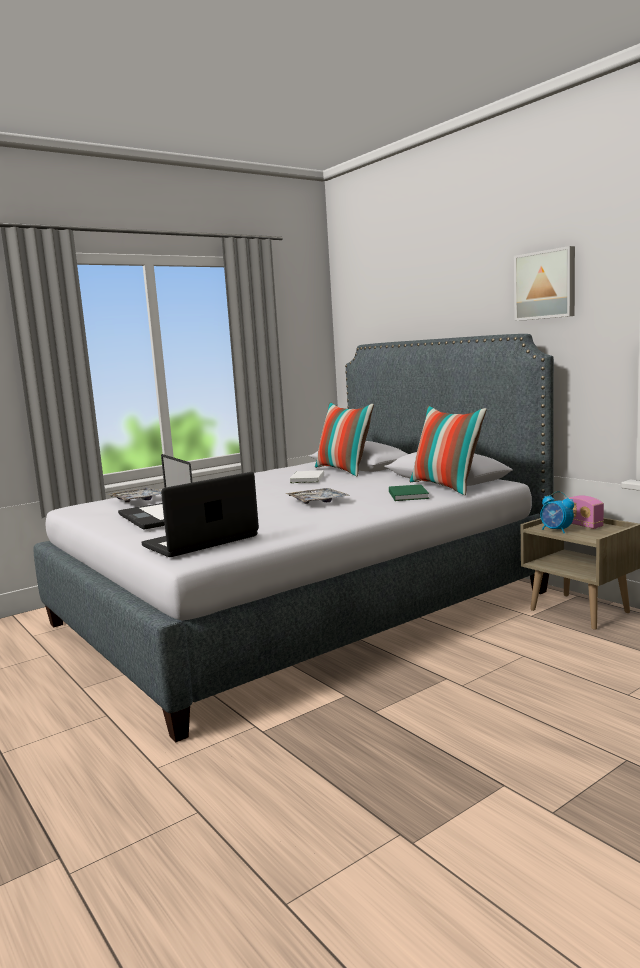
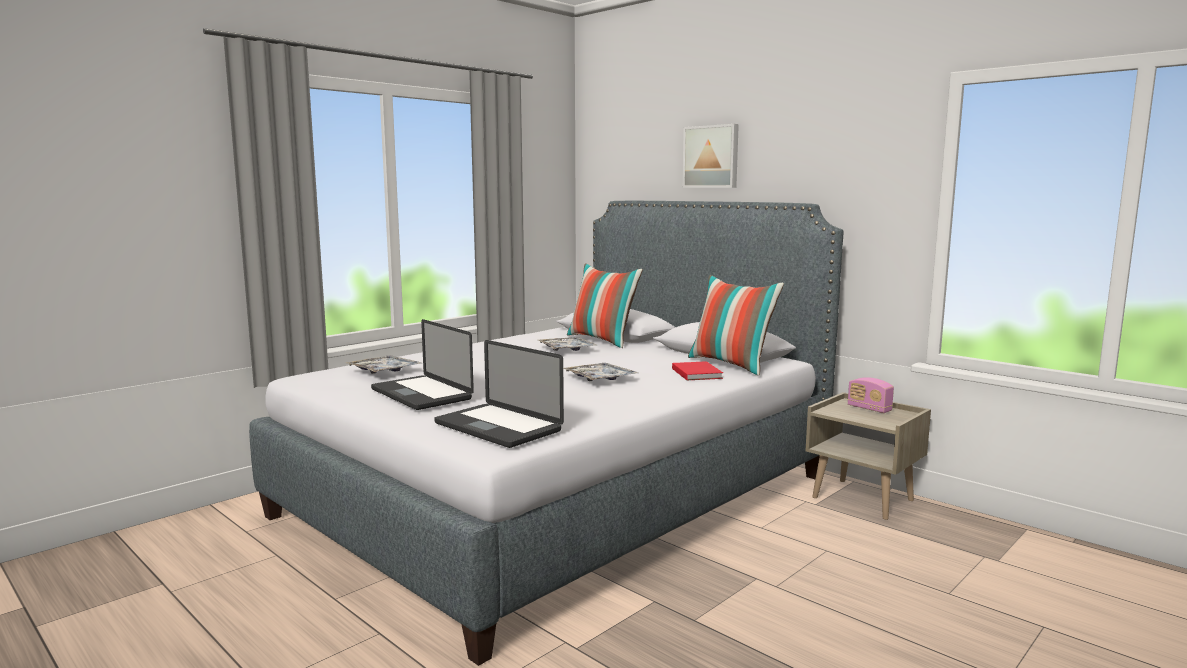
camera: 10 degrees left, 0 degrees up
laptop [142,472,259,557] -> laptop turned 90 degrees counterclockwise [434,340,564,448]
white book [289,470,324,483] -> tray [538,337,598,351]
green book [389,484,429,501] -> red book [672,361,723,380]
picture [514,246,575,321] -> picture moved to [682,124,739,188]
alarm clock [540,491,574,533] -> none

